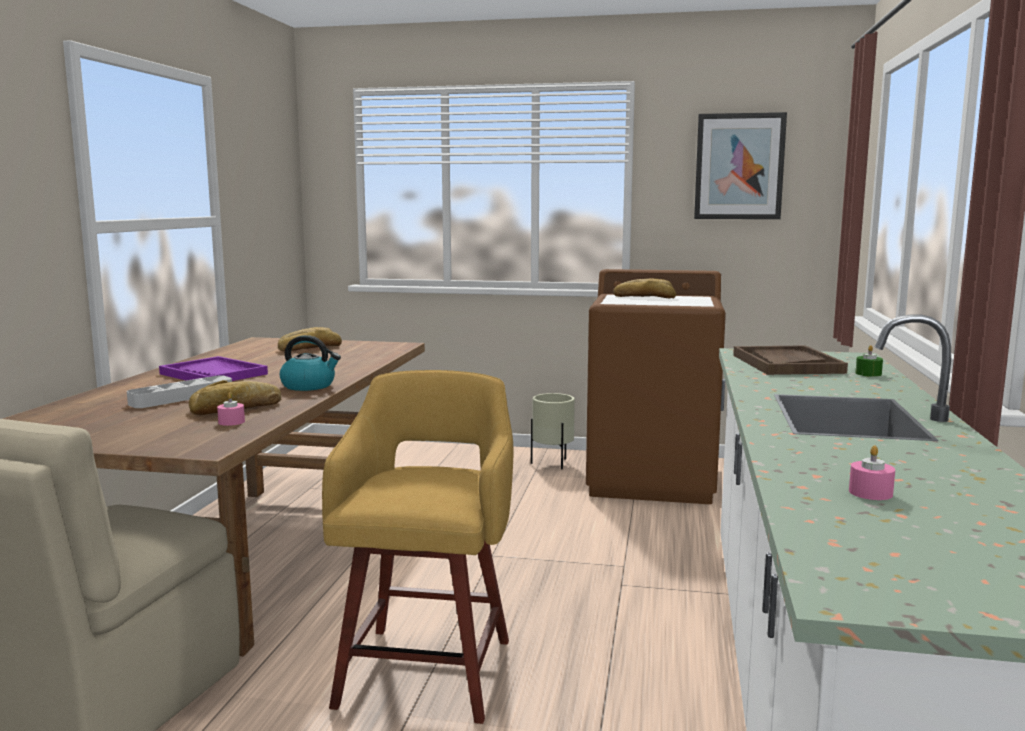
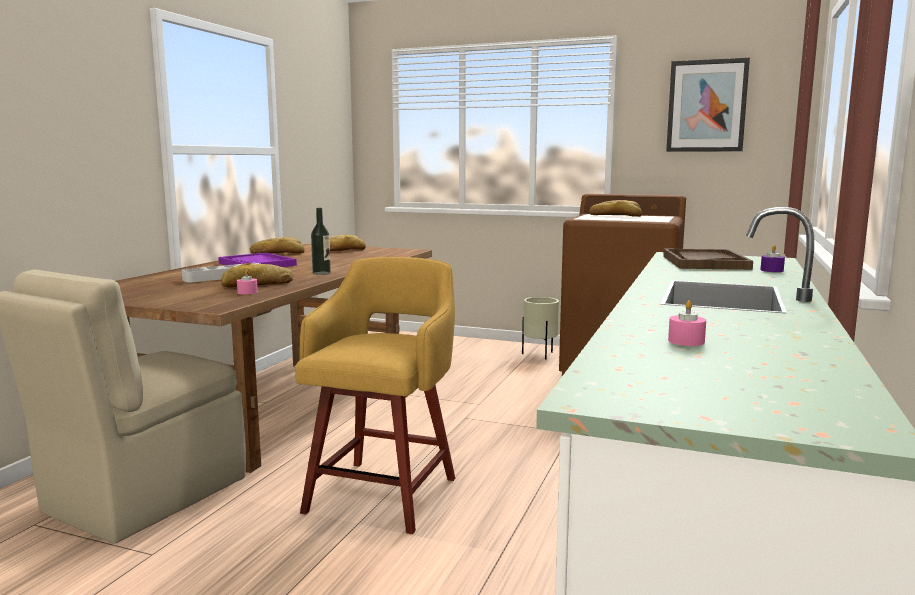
camera: 10 degrees right, 0 degrees up
kettle [280,335,341,391] -> bottle [311,208,331,275]
green candle [855,345,883,377] -> purple candle [760,245,785,272]
none -> bread [250,237,305,254]

